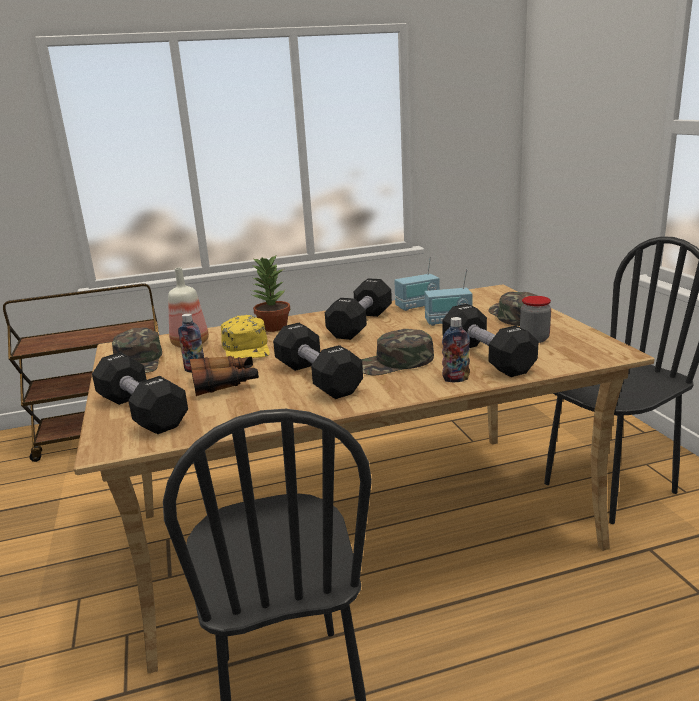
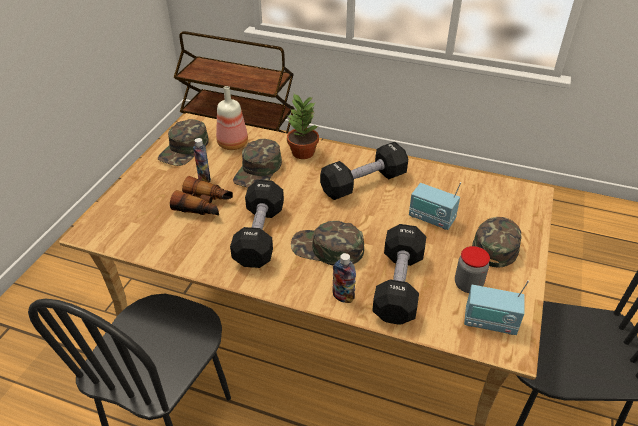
camera: 35 degrees right, 20 degrees up
black dumbbell [92,352,188,434] -> none
yellow cap [221,315,270,358] -> green cap [233,139,282,188]
radio [394,256,440,311] -> radio moved to [464,280,529,335]

